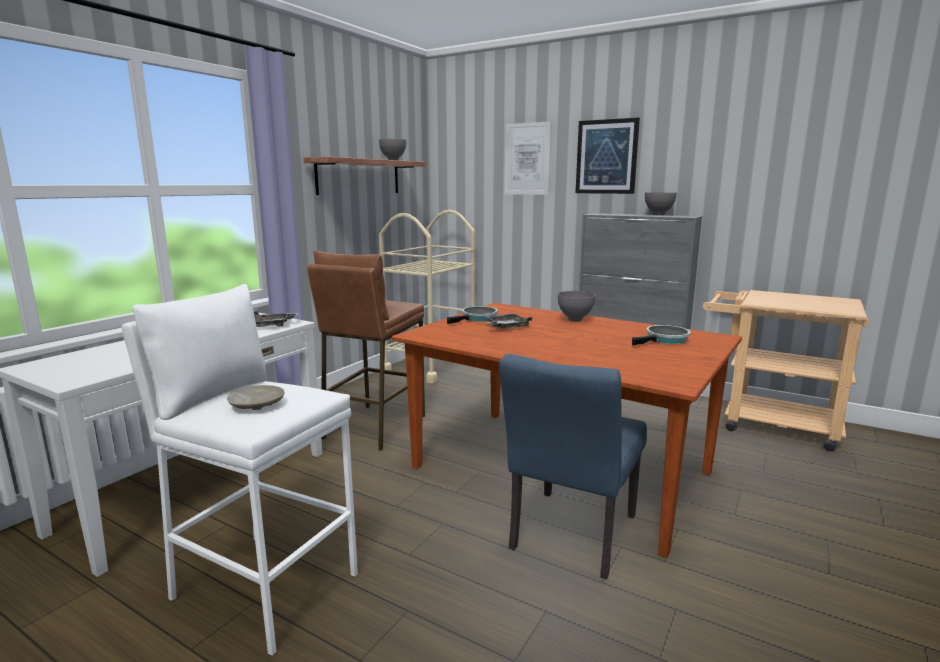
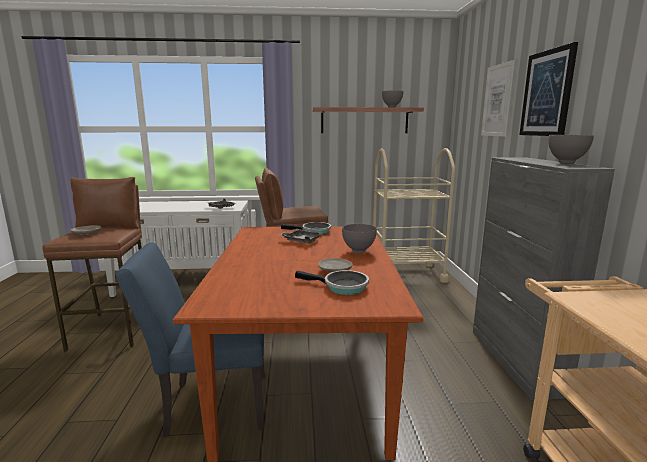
camera: 55 degrees right, 0 degrees up
white stool [122,284,358,656] -> brown stool [42,177,142,352]
none -> beige plate [318,258,353,272]

